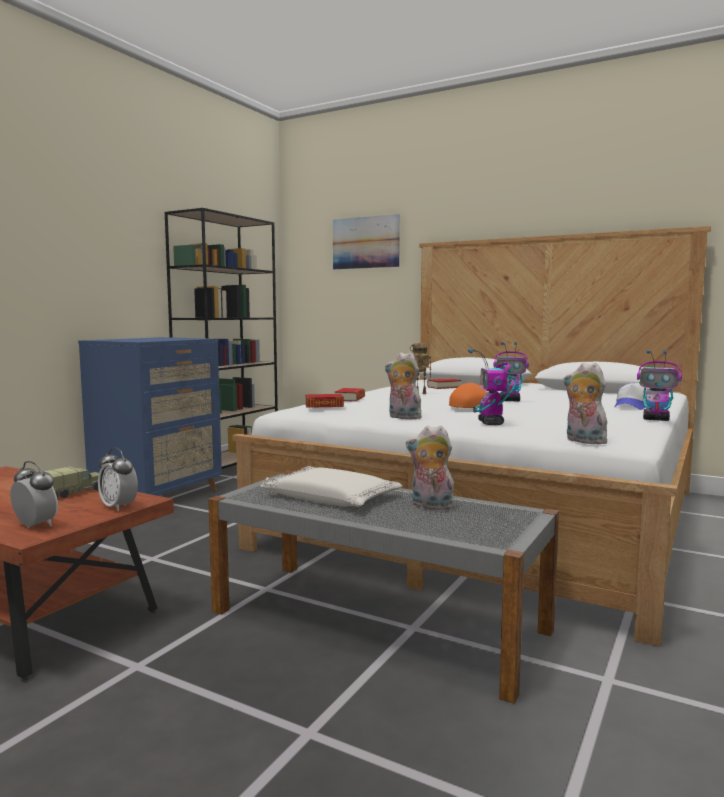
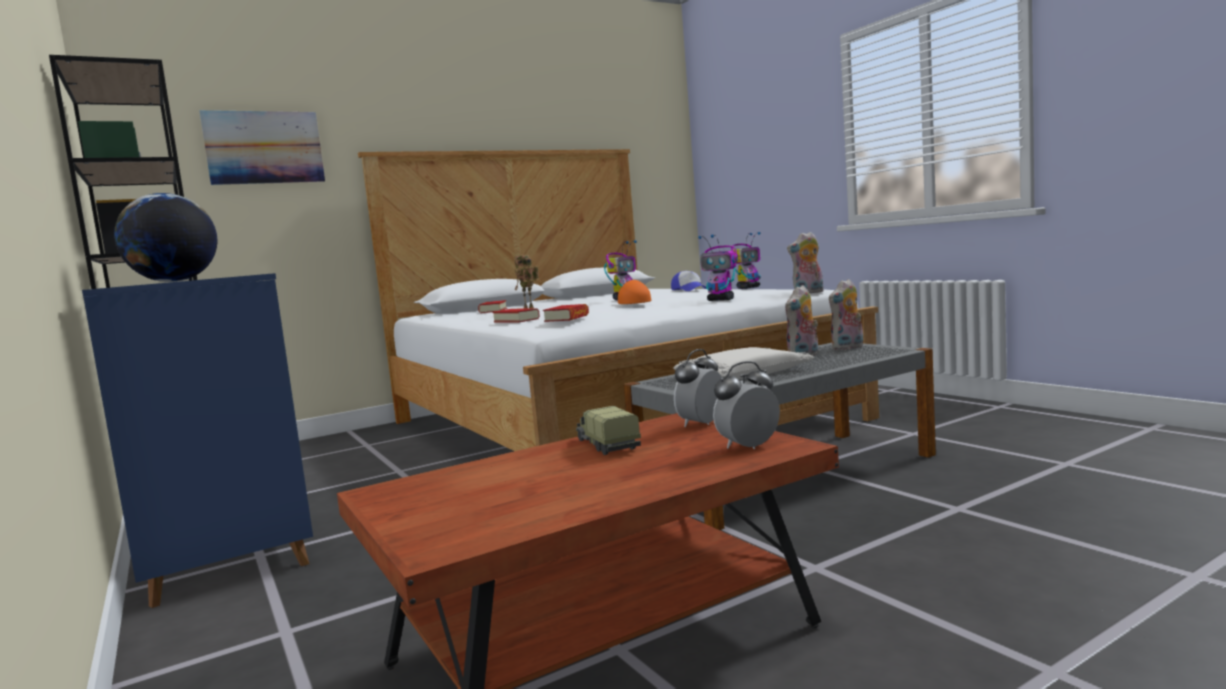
camera: 60 degrees left, 0 degrees up
alarm clock [98,448,138,511] -> alarm clock turned 150 degrees clockwise [674,349,722,427]
plush toy [385,352,422,419] -> plush toy moved to [829,279,863,350]
none -> globe [114,193,217,282]

